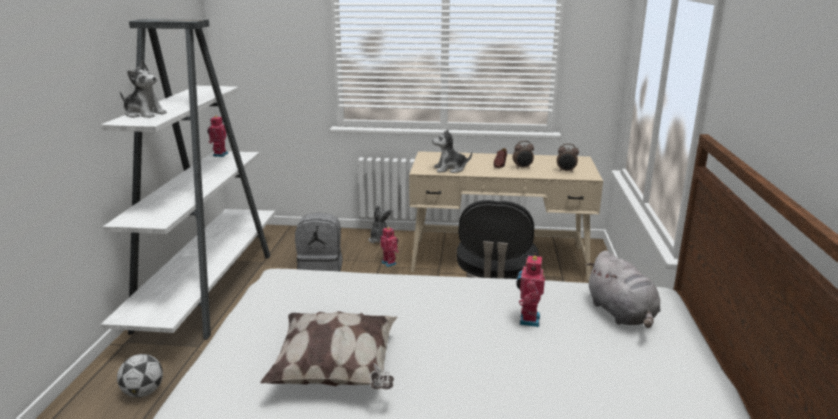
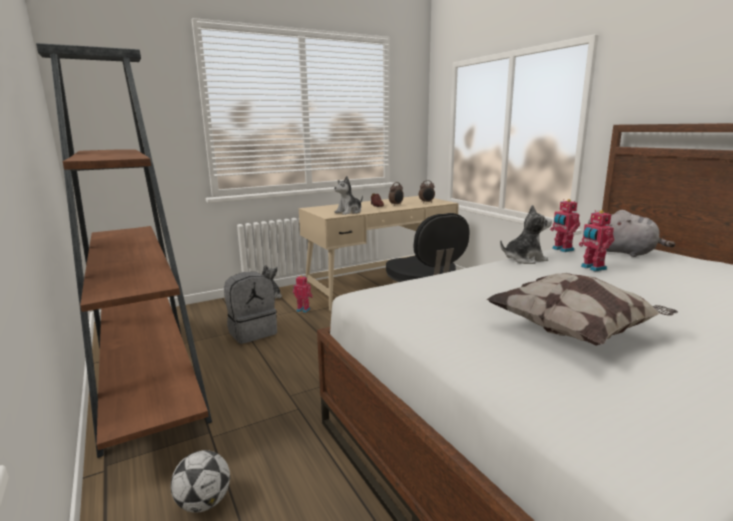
camera: 35 degrees left, 5 degrees down
white bookcase [101,19,276,340] -> brown bookcase [36,43,212,458]
plush toy [120,61,167,118] -> plush toy moved to [500,205,552,264]
toy robot [207,115,229,157] -> toy robot moved to [550,199,580,252]

